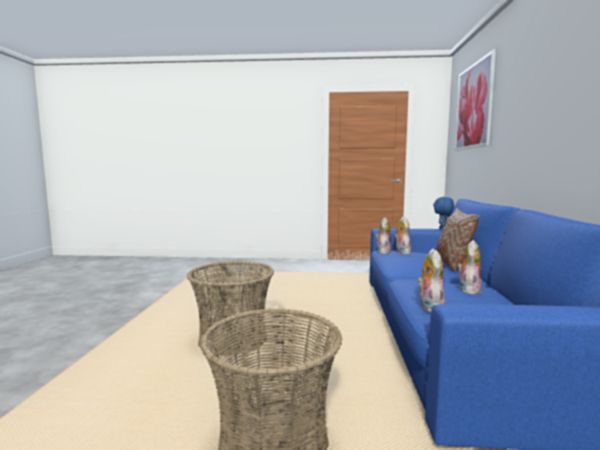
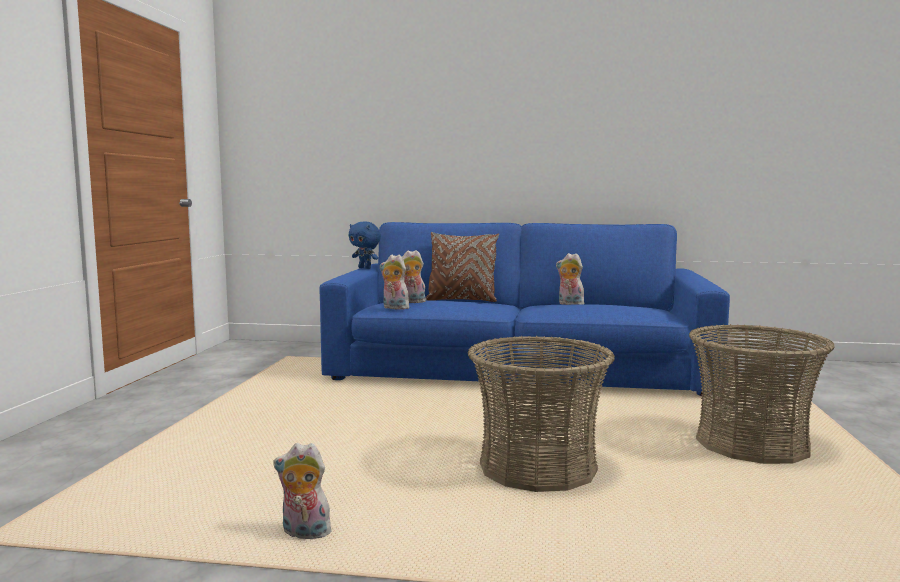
camera: 85 degrees left, 0 degrees up
plush toy [417,249,445,313] -> plush toy moved to [273,443,335,539]
picture [454,49,496,151] -> none

